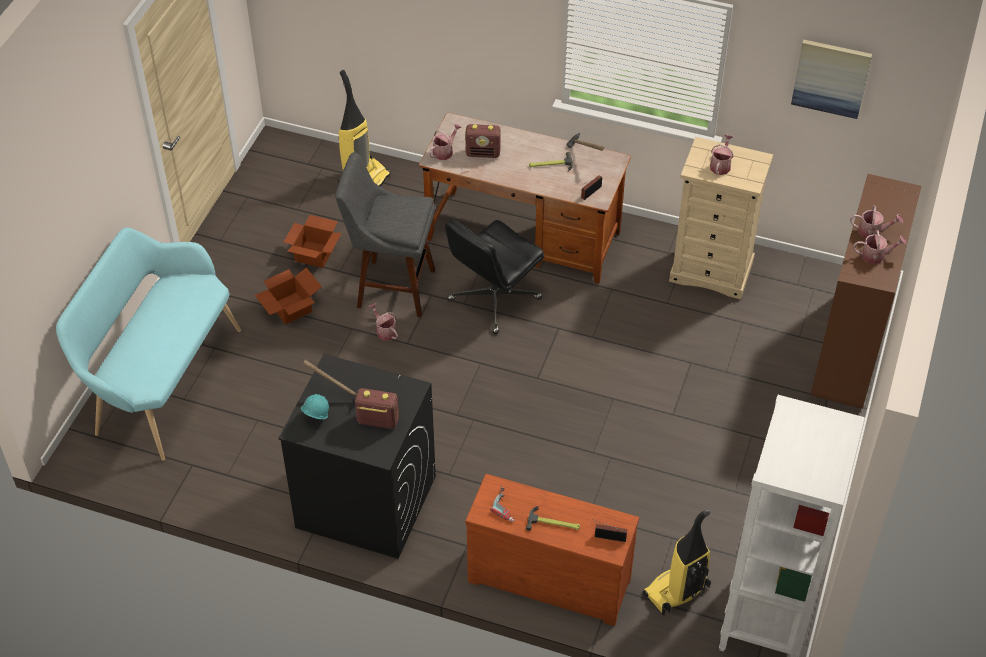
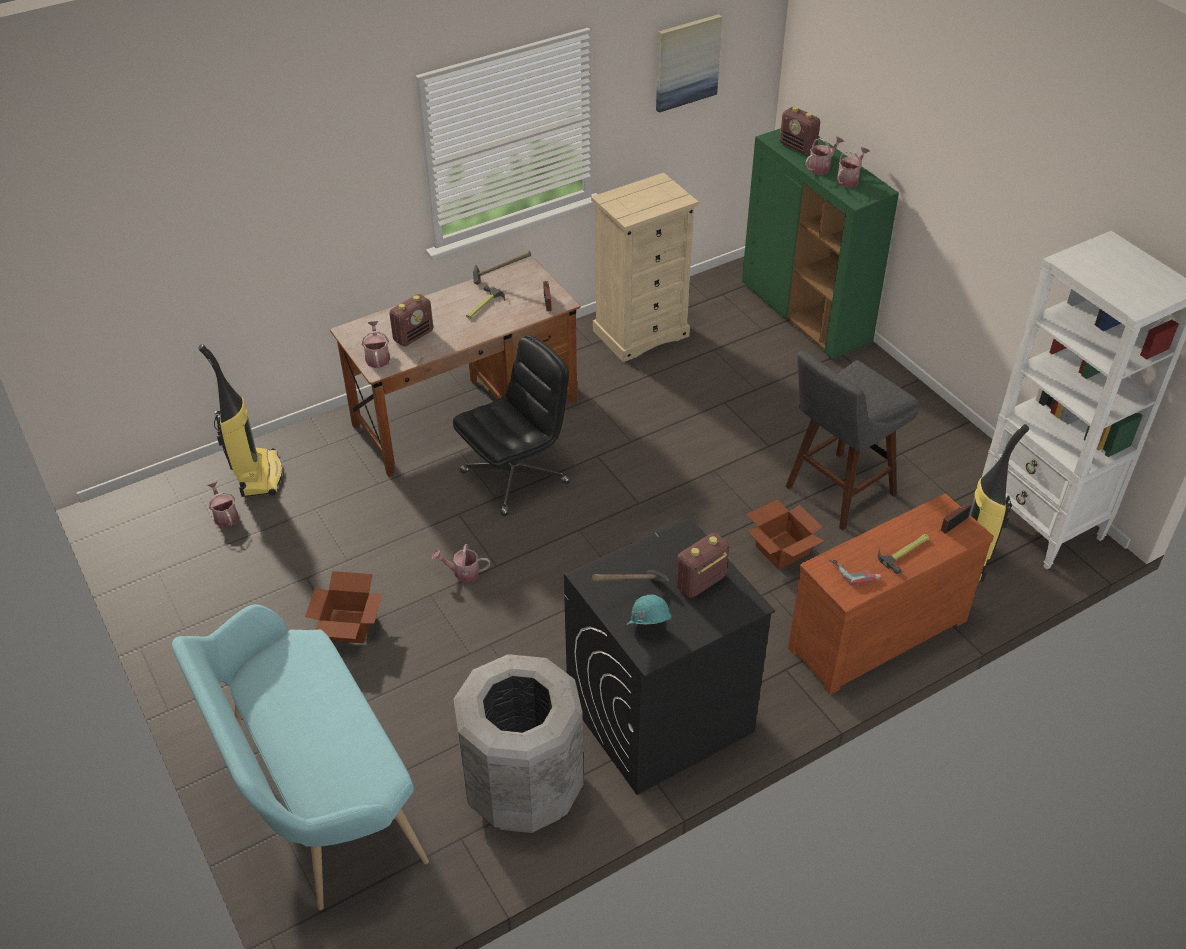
camera: 50 degrees left, 5 degrees down
cardboard box [284,215,342,268] -> cardboard box moved to [746,499,825,570]
grey stool [335,152,435,317] -> grey stool moved to [786,351,918,531]
black office chair [445,219,545,334] -> black office chair turned 120 degrees counterclockwise [453,335,570,516]
watering can [710,134,734,175] -> watering can moved to [207,481,238,527]
brown cabinet [811,174,922,409] -> green cabinet [742,128,899,359]
none -> grey trash can [454,654,584,833]
none -> radio [780,107,820,155]

